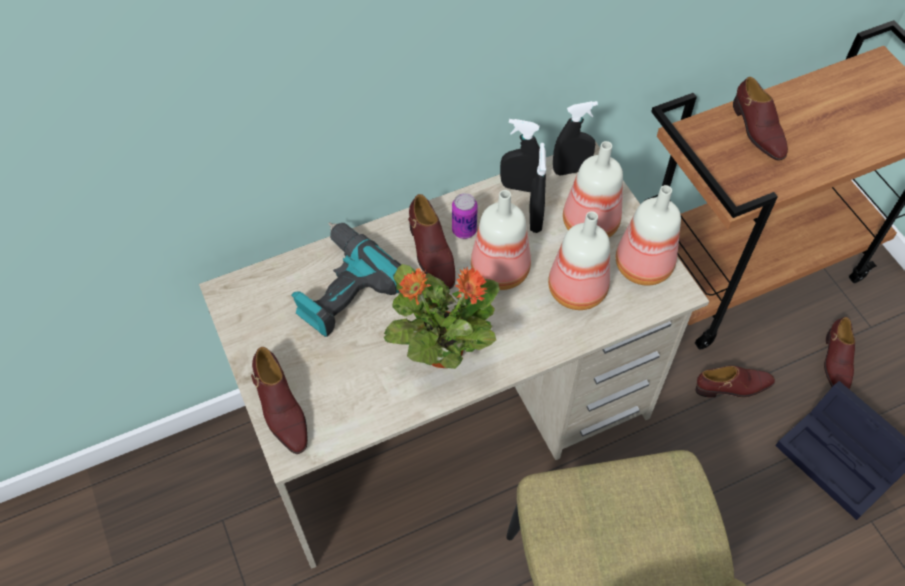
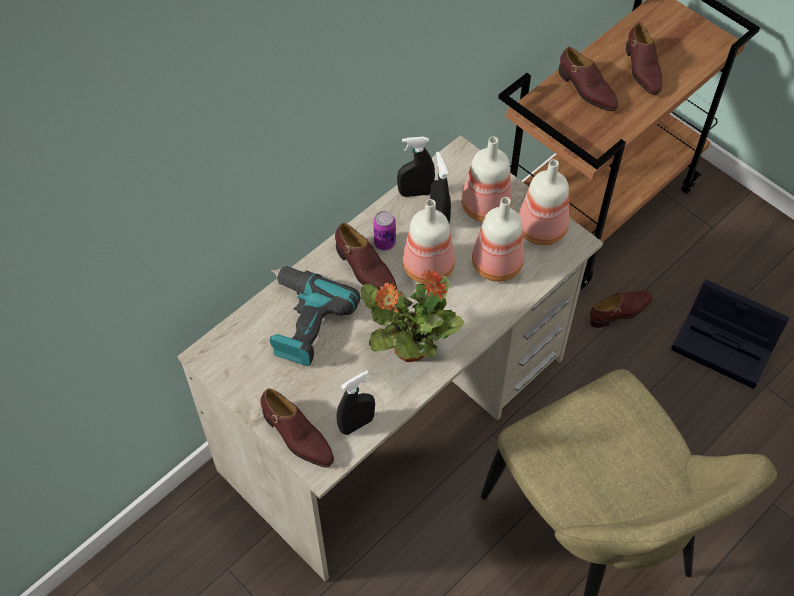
camera: 20 degrees left, 0 degrees up
black spray bottle [553,101,598,176] -> black spray bottle moved to [336,371,375,435]
brown shoe [824,317,855,389] -> brown shoe moved to [626,23,662,95]

